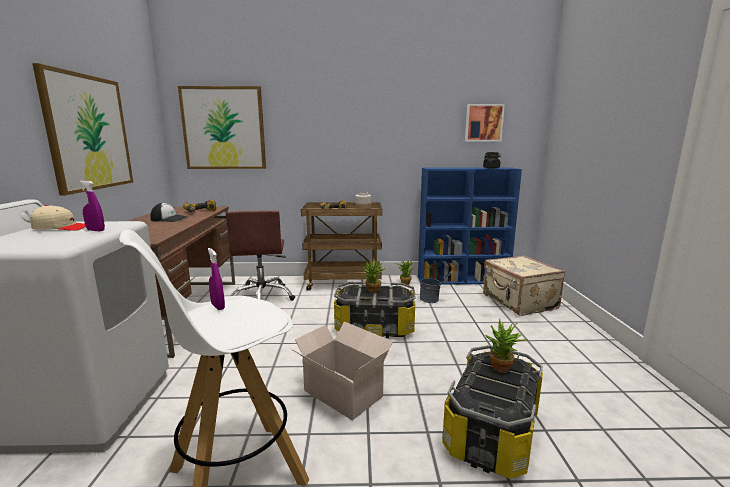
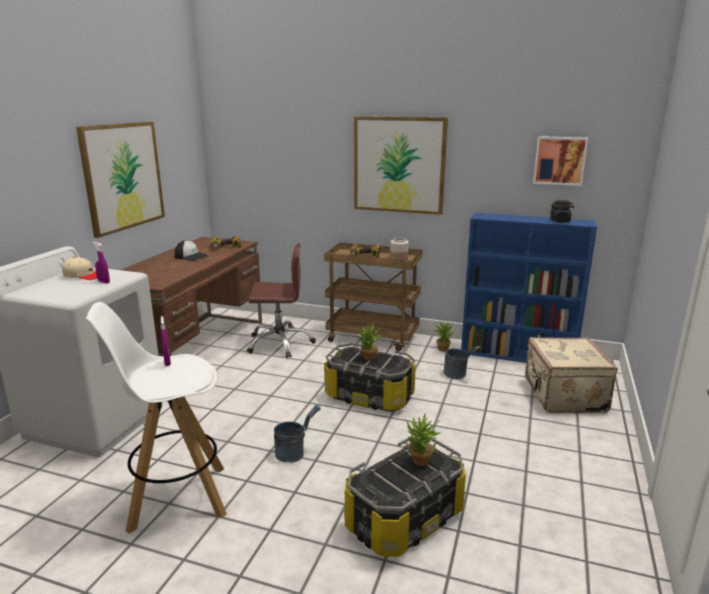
camera: 20 degrees right, 5 degrees up
picture [178,86,266,169] -> picture moved to [354,116,448,215]
brown office chair [226,210,295,301] -> brown office chair turned 105 degrees counterclockwise [247,243,316,358]
cardboard box [291,321,393,420] -> grey bucket [274,404,321,462]

